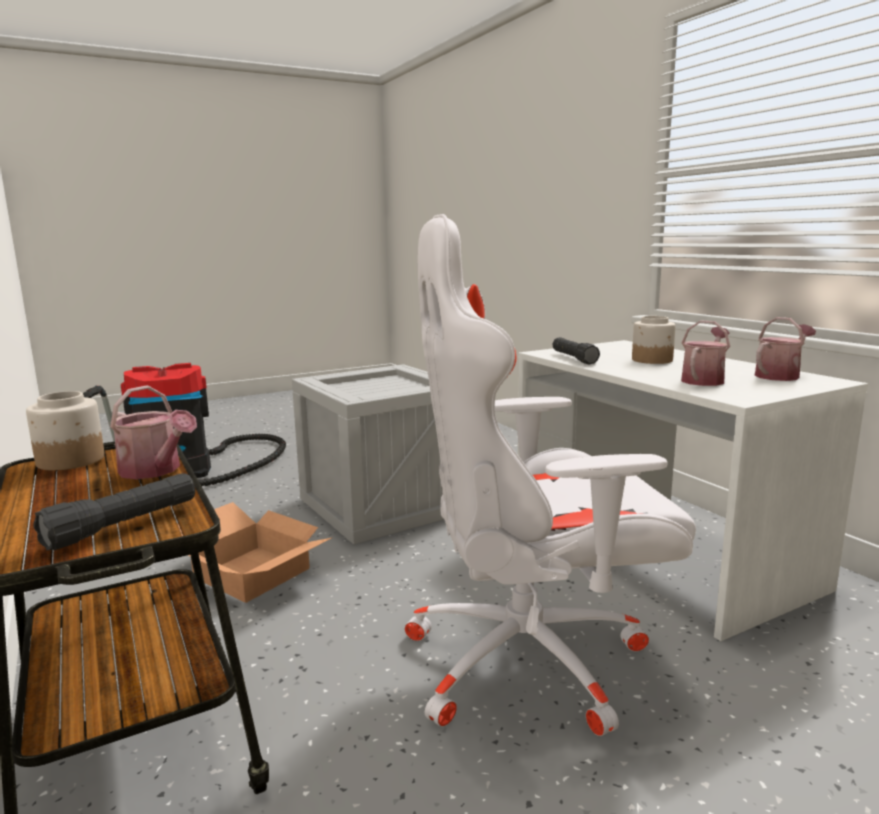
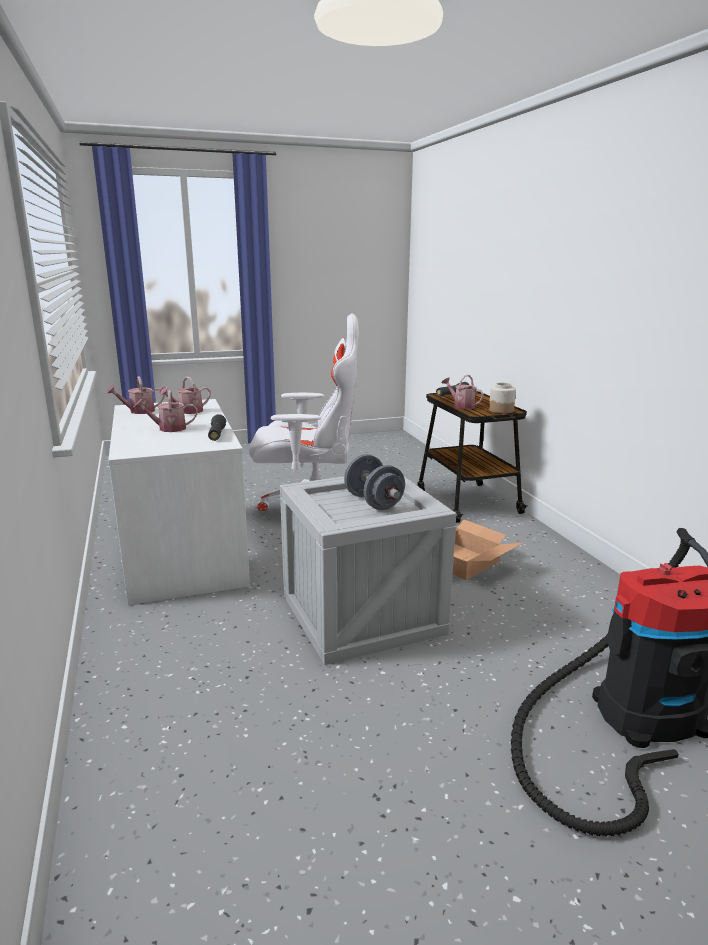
camera: 170 degrees left, 5 degrees up
jar [632,316,676,364] -> watering can [133,390,198,432]
none -> grey dumbbell [344,454,405,510]

